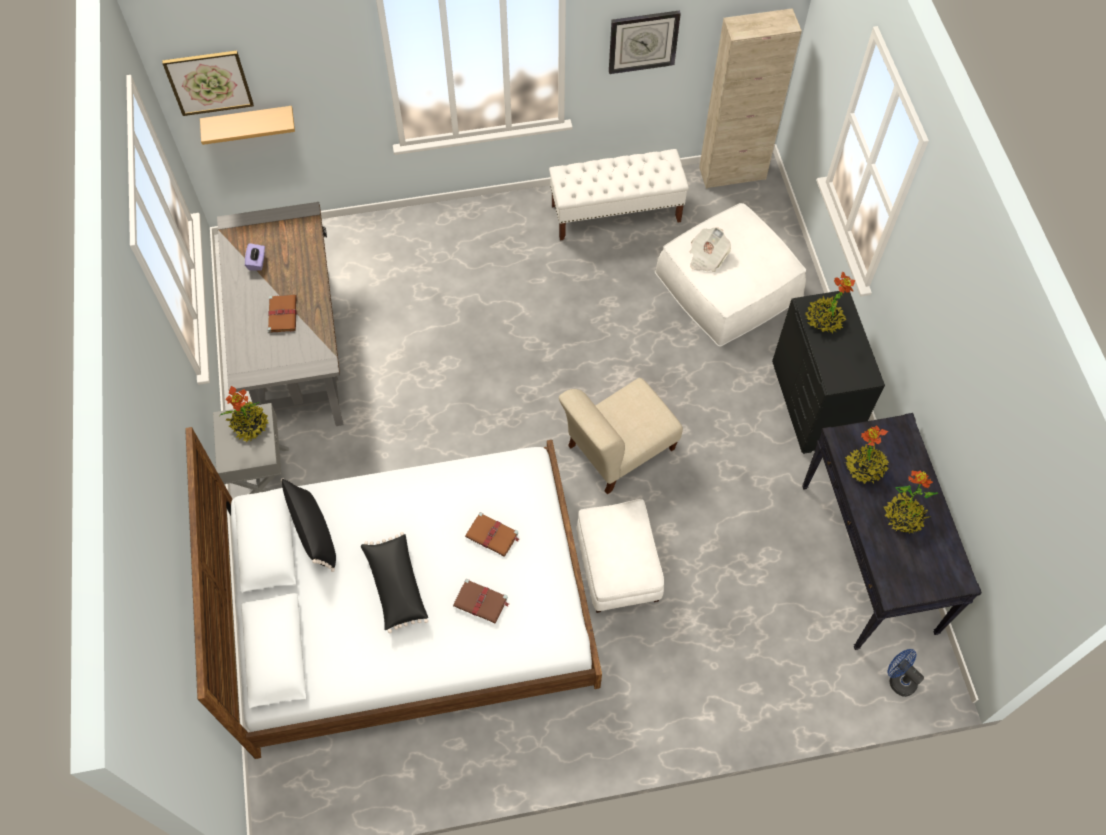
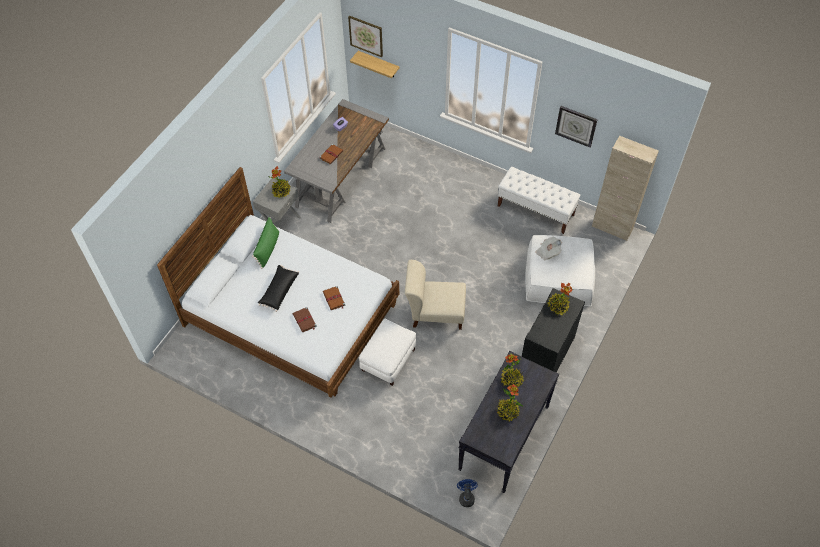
camera: 40 degrees right, 5 degrees down
black pillow [281,478,336,572] -> green pillow [252,217,279,269]

